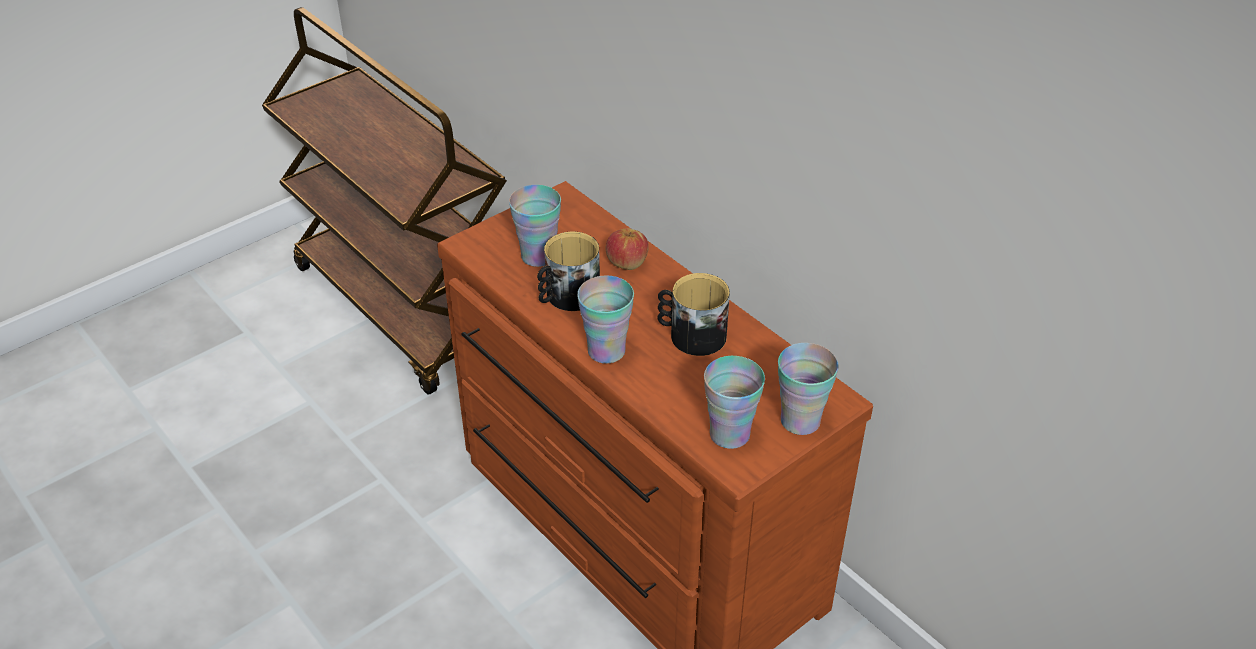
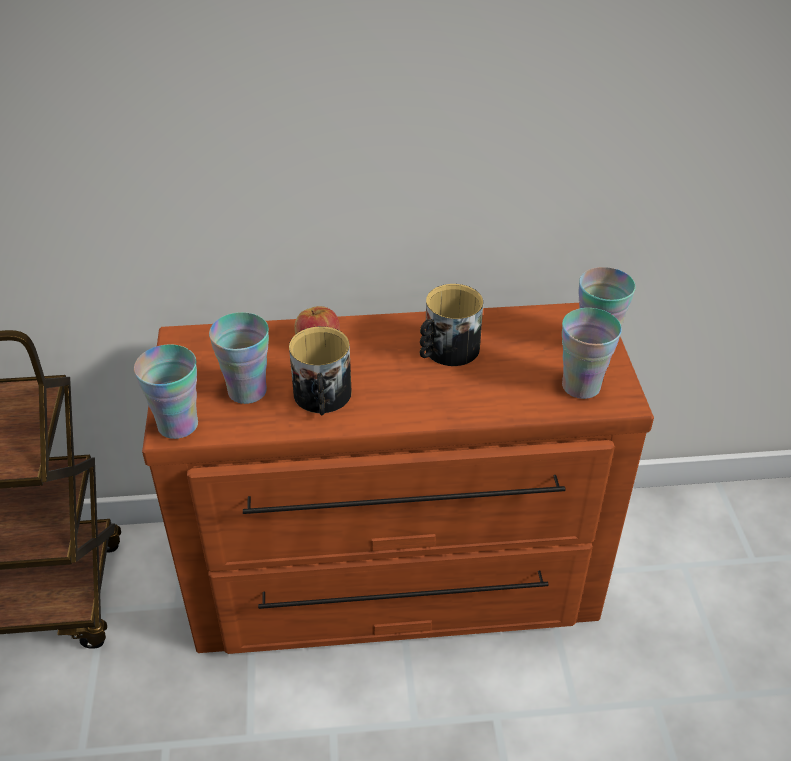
camera: 55 degrees left, 0 degrees up
cup [577,275,634,364] -> cup moved to [134,344,198,439]

